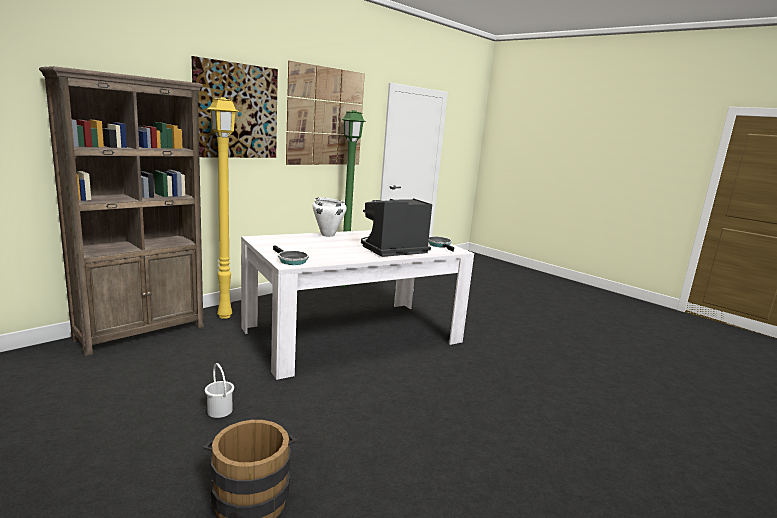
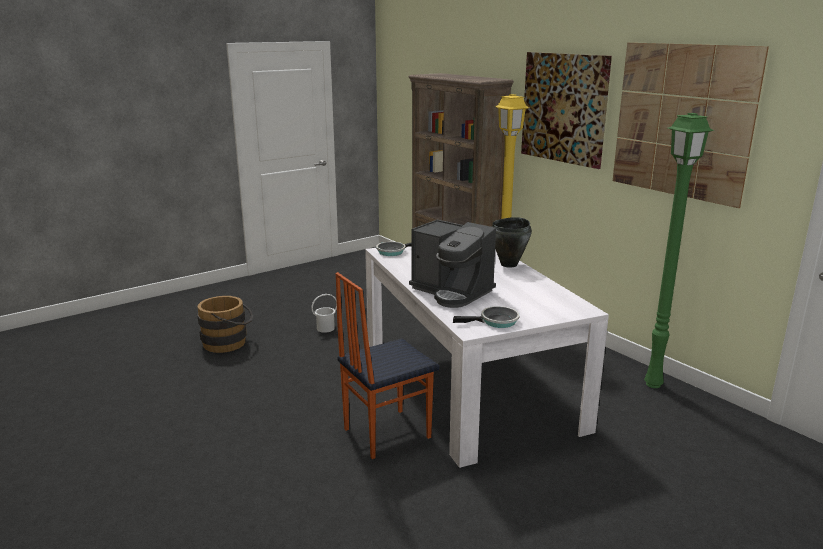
camera: 100 degrees right, 5 degrees up
white cooking pot [312,197,347,237] -> black cooking pot [492,217,532,268]
coffee machine [361,198,432,257] -> coffee machine turned 150 degrees clockwise [409,220,496,308]
none -> chair [335,272,439,459]

